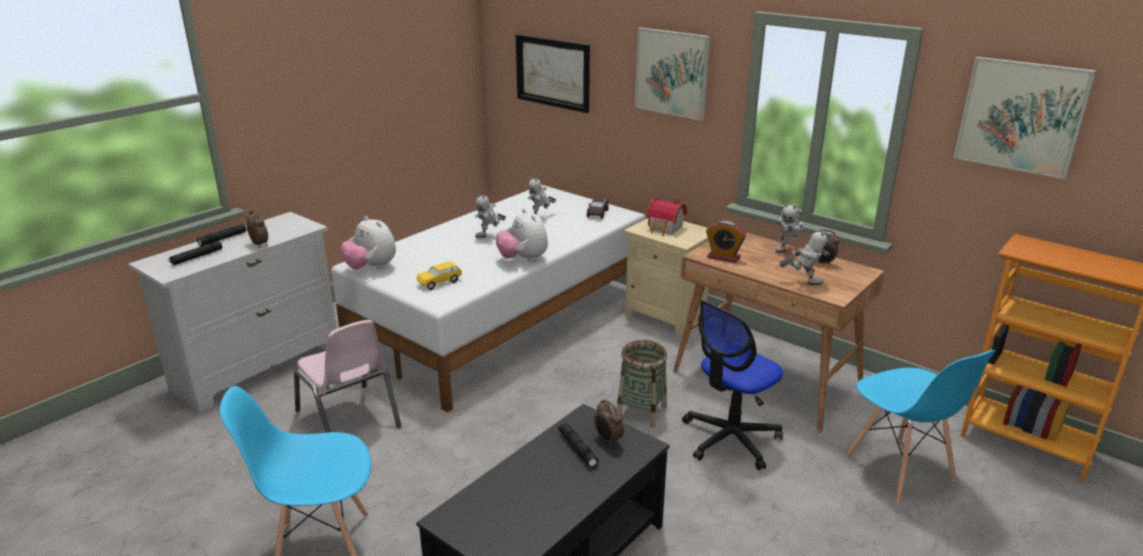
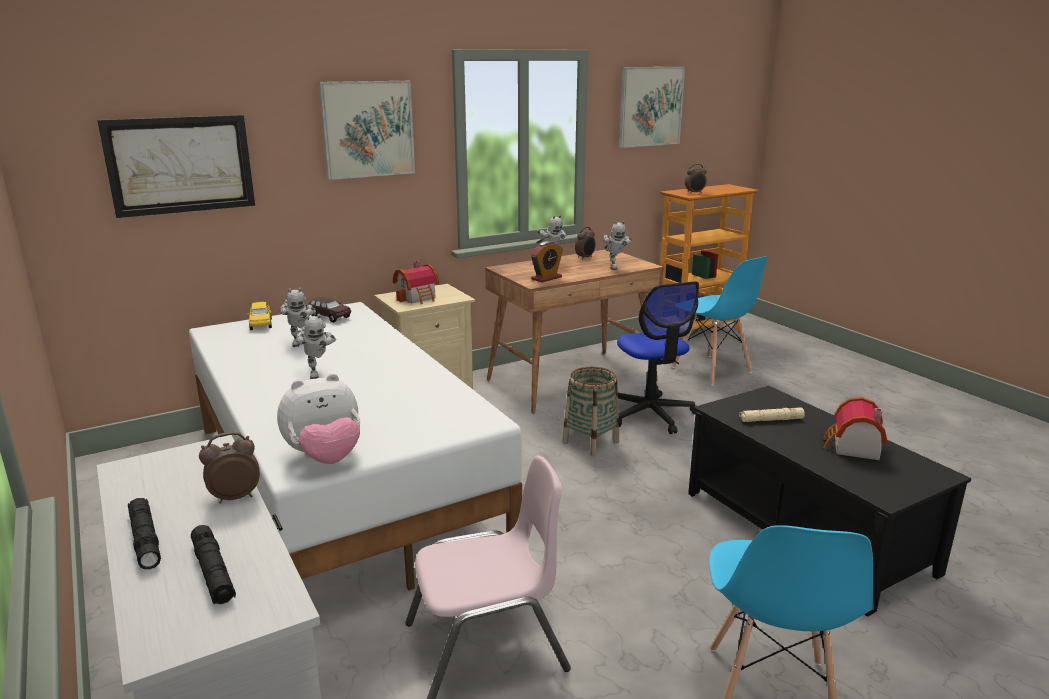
camera: 70 degrees left, 5 degrees down
yellow toy car [416,261,462,290] -> yellow toy car moved to [247,302,272,330]
plush toy [496,209,548,262] -> none
black flashlight [558,423,599,468] -> beige flashlight [739,408,805,422]
alarm clock [594,400,624,447] -> alarm clock moved to [685,164,707,194]
toy robot [779,228,830,285] -> toy robot turned 135 degrees clockwise [603,220,632,270]
blue chair [845,350,995,503] -> blue chair turned 60 degrees clockwise [672,256,768,386]
none -> toy house [823,397,888,460]

